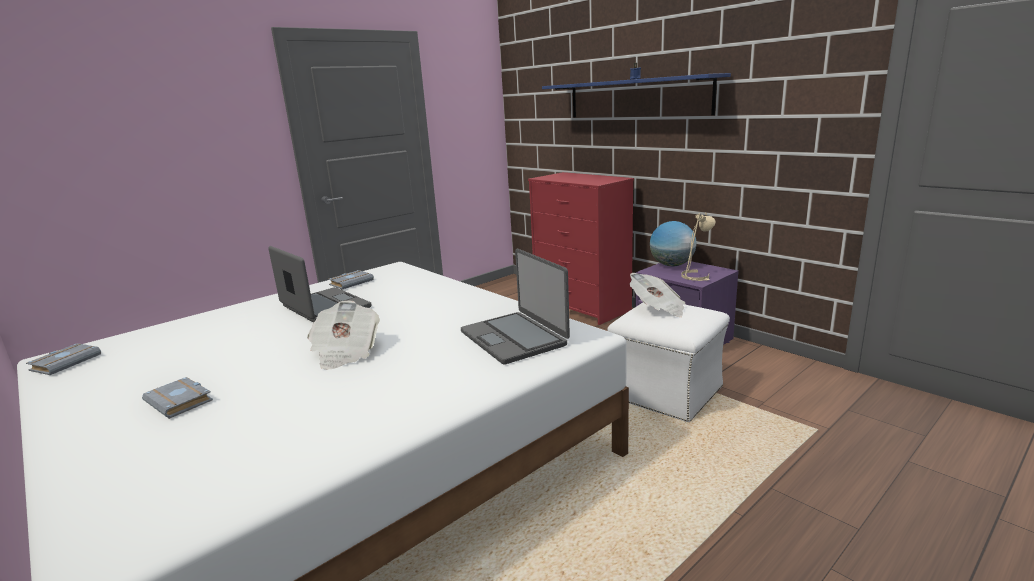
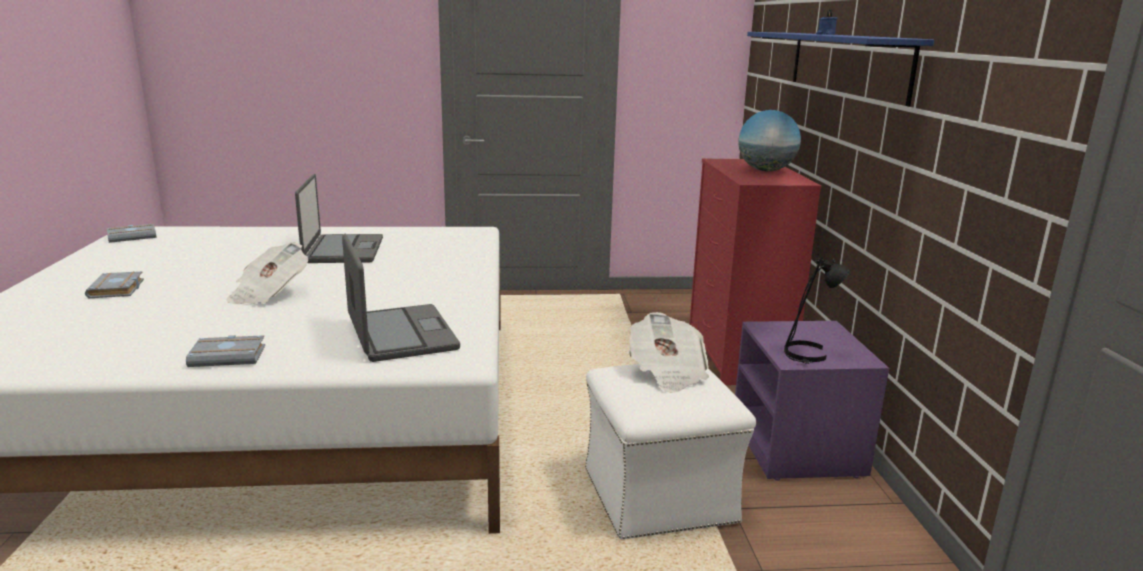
camera: 35 degrees right, 0 degrees up
grey book [328,270,374,290] -> grey book moved to [186,335,265,367]
laptop [461,249,570,365] -> laptop turned 150 degrees clockwise [342,234,460,362]
globe [650,221,697,266] -> globe moved to [738,110,801,171]
beige table lamp [682,213,715,281] -> black table lamp [784,257,850,364]

